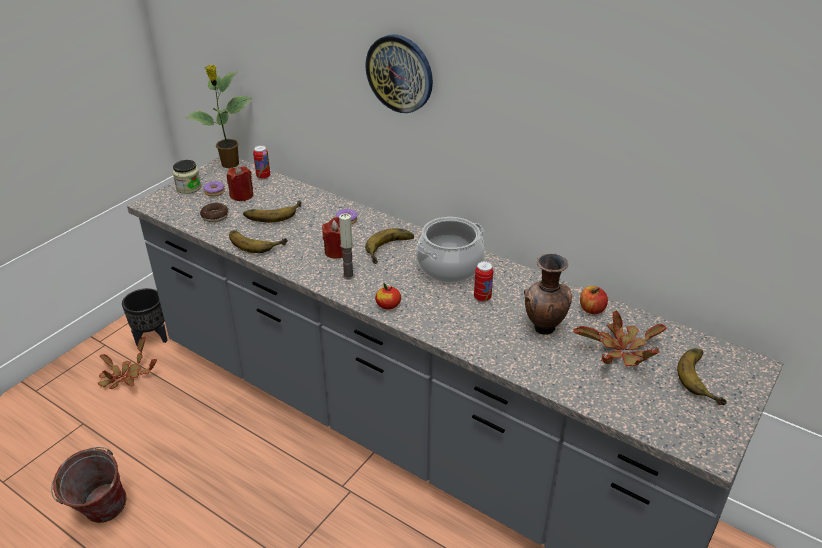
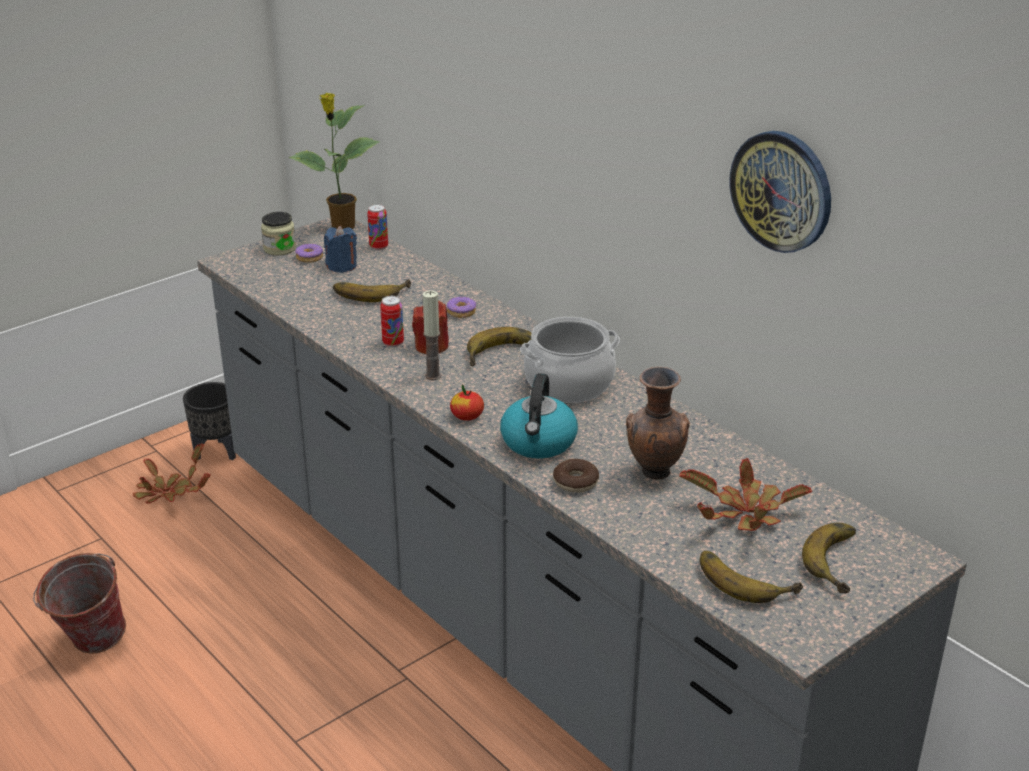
camera: 15 degrees right, 5 degrees down
donut [200,203,228,222] -> donut moved to [553,459,599,492]
red candle [227,166,253,201] -> blue candle [324,226,357,273]
banana [229,230,288,253] -> banana moved to [700,551,803,603]
wall clock [365,35,433,113] -> wall clock moved to [730,131,831,253]
can [474,261,494,302] -> can moved to [380,296,404,347]
apple [580,286,608,314] -> none
none -> kettle [500,373,578,458]

